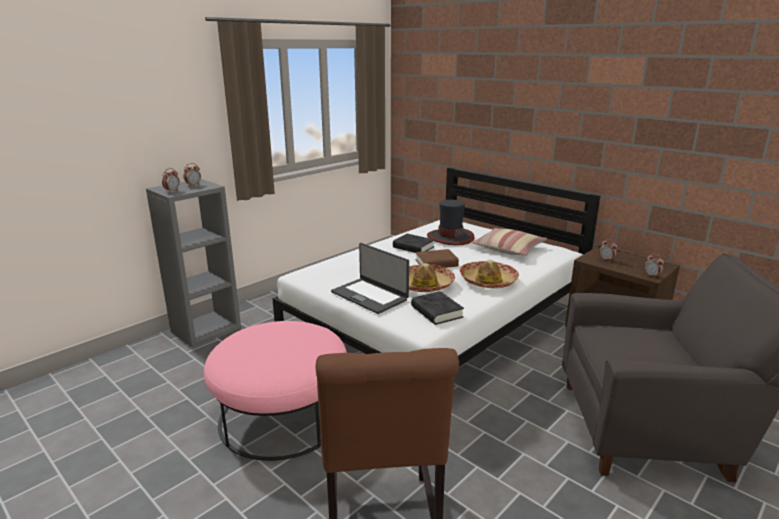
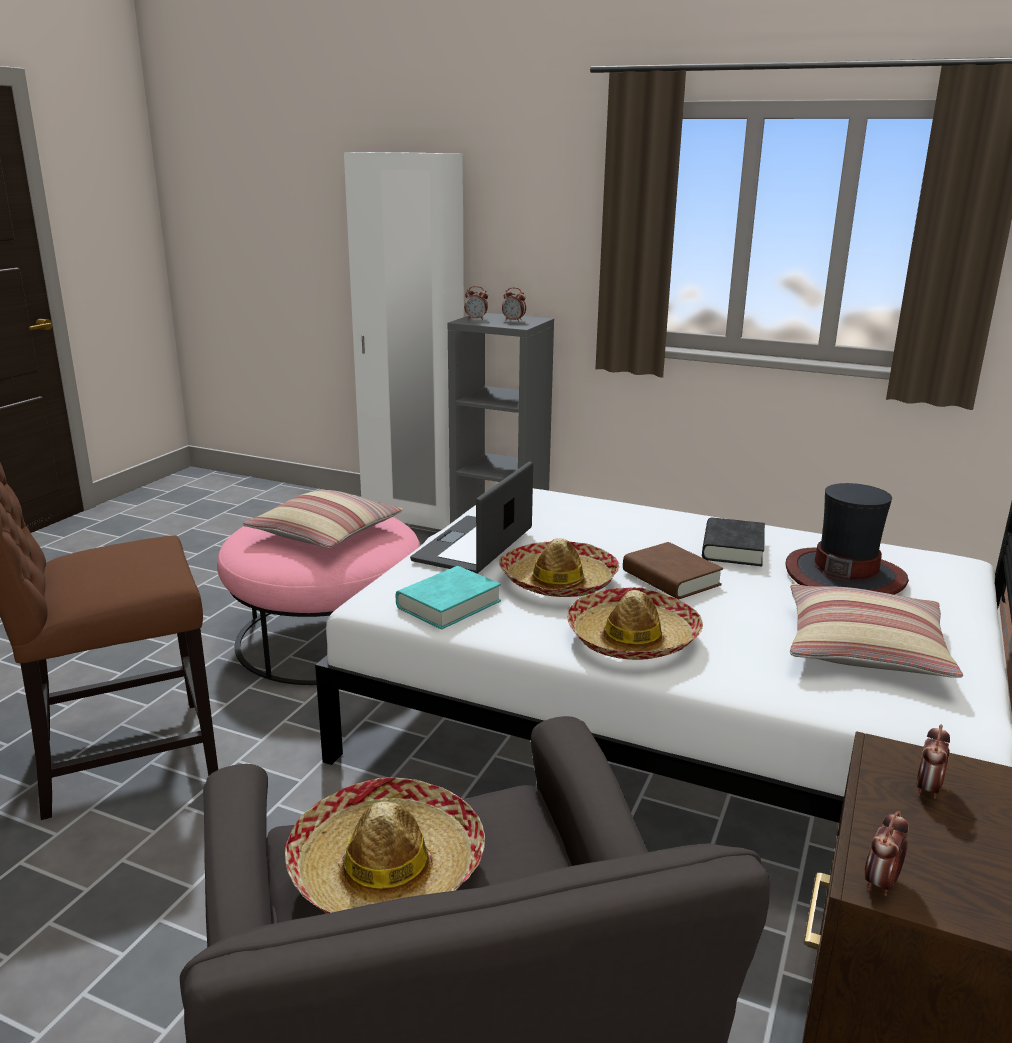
camera: 70 degrees right, 0 degrees up
black book [411,291,464,325] -> turquoise book [396,566,501,630]
none -> pillow [243,489,403,548]
none -> hat [285,777,485,914]
none -> white wardrobe [344,152,464,530]

